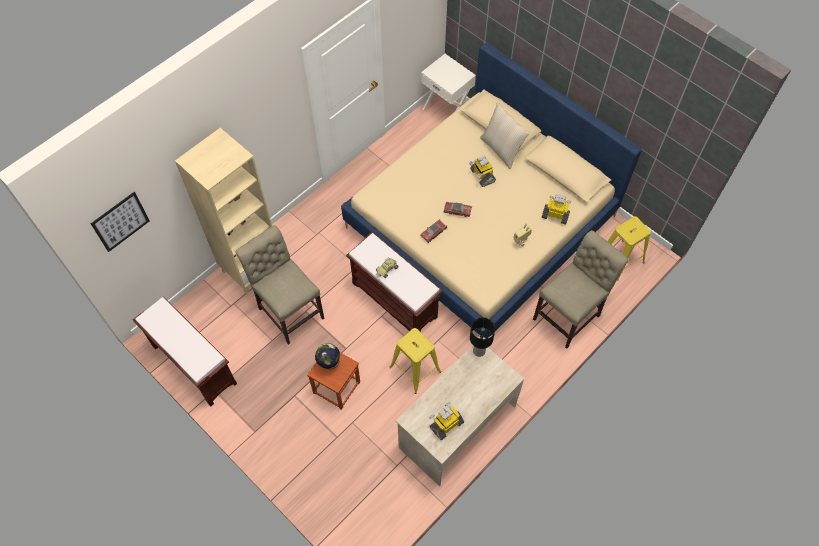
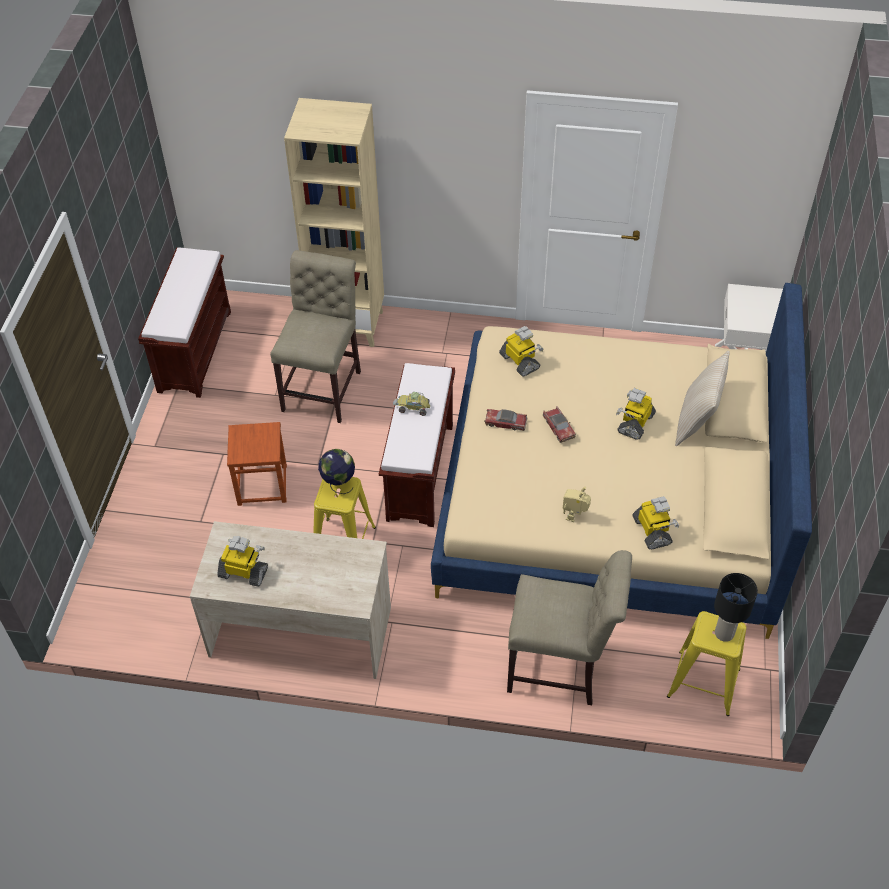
camera: 55 degrees right, 10 degrees down
picture [91,192,149,252] -> none
globe [315,343,340,370] -> globe moved to [318,449,355,494]
black table lamp [470,318,495,357] -> black table lamp moved to [714,573,758,642]
none -> toy robot [499,326,543,377]

